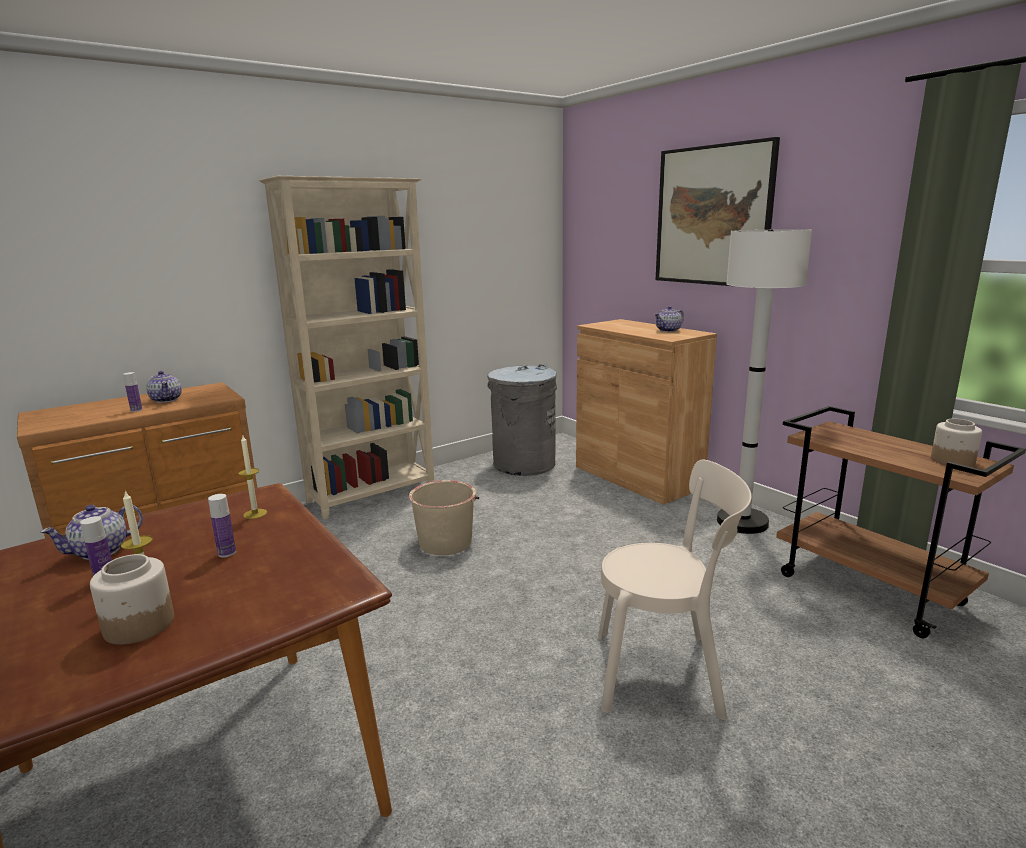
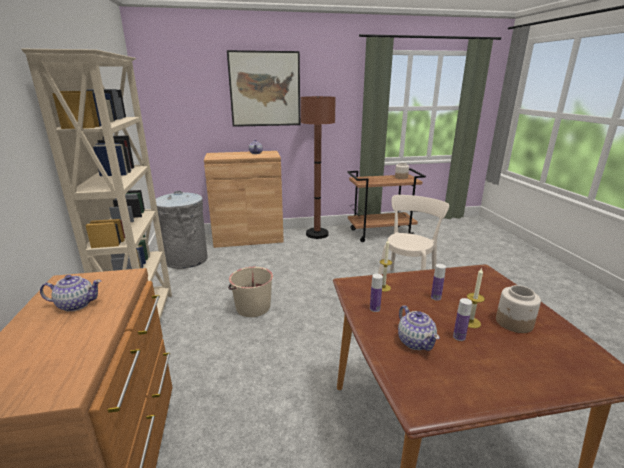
camera: 65 degrees left, 5 degrees up
bottle [123,372,143,412] -> bottle moved to [370,274,383,312]
white floor lamp [717,229,812,534] -> brown floor lamp [301,96,336,239]

